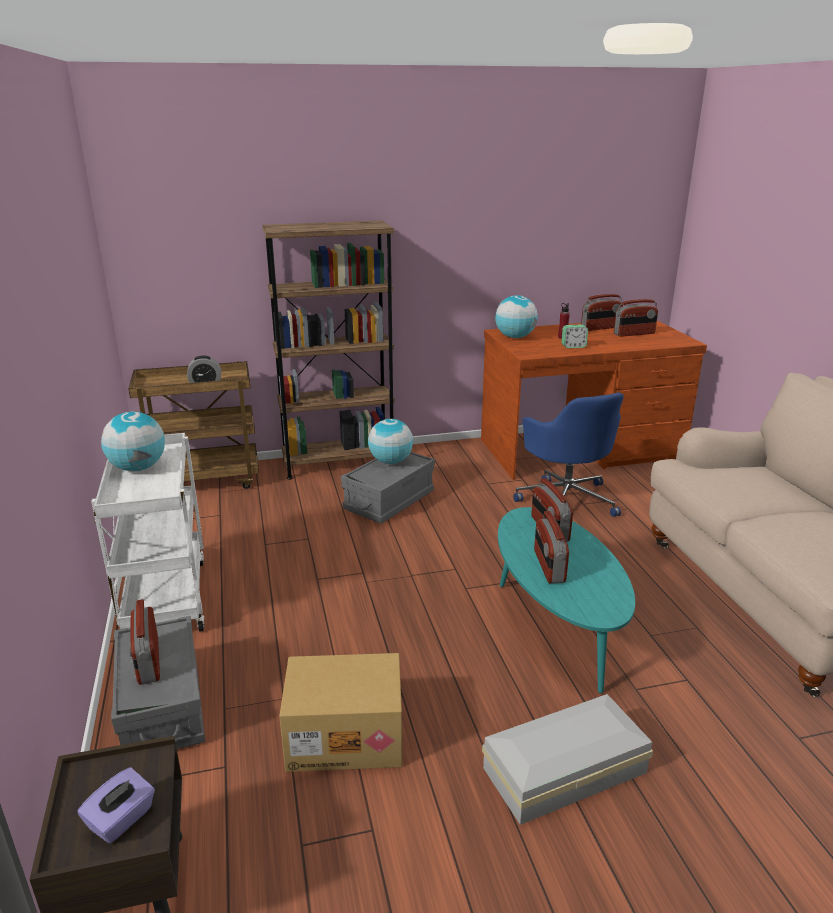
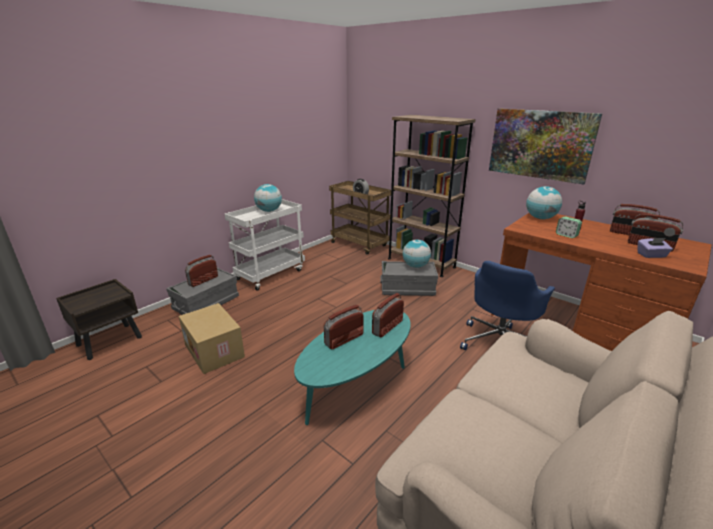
camera: 55 degrees right, 0 degrees up
purple tissue box [78,767,155,843] -> purple tissue box moved to [638,238,673,258]
white storage box [482,694,653,825] -> none
none -> picture [489,108,602,185]

